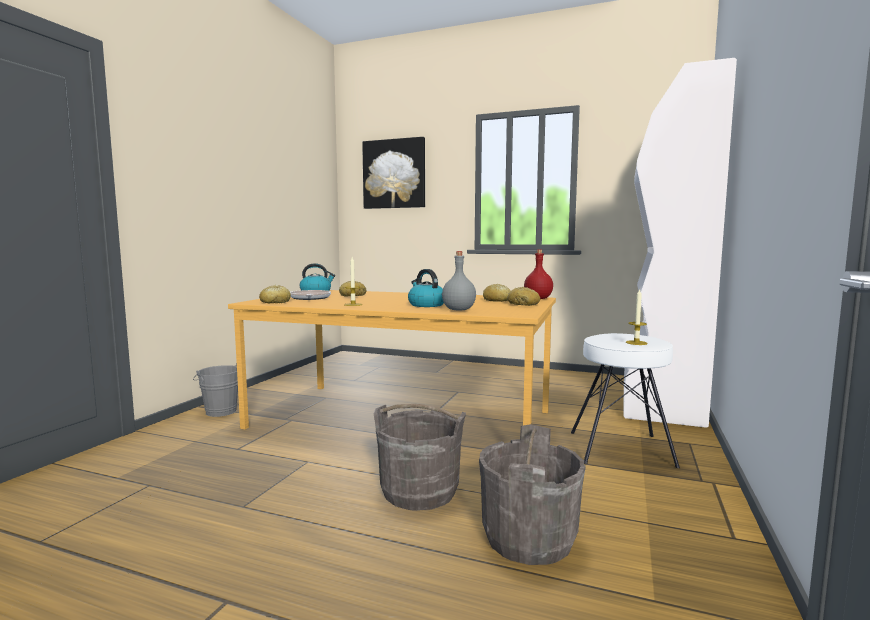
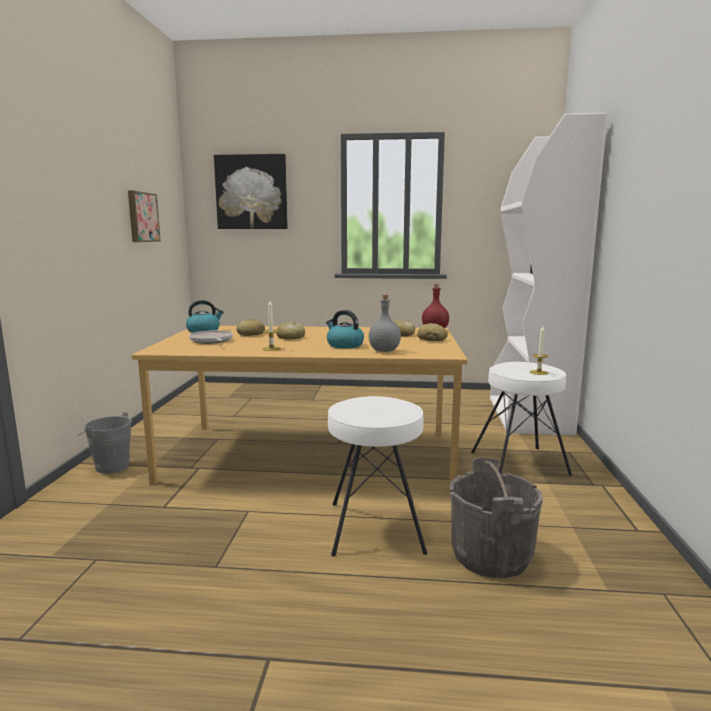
camera: 15 degrees left, 5 degrees up
bread [259,285,291,303] -> bread moved to [276,321,305,340]
grey bucket [374,404,466,511] -> white stool [328,396,427,556]
none -> picture [128,191,161,242]

